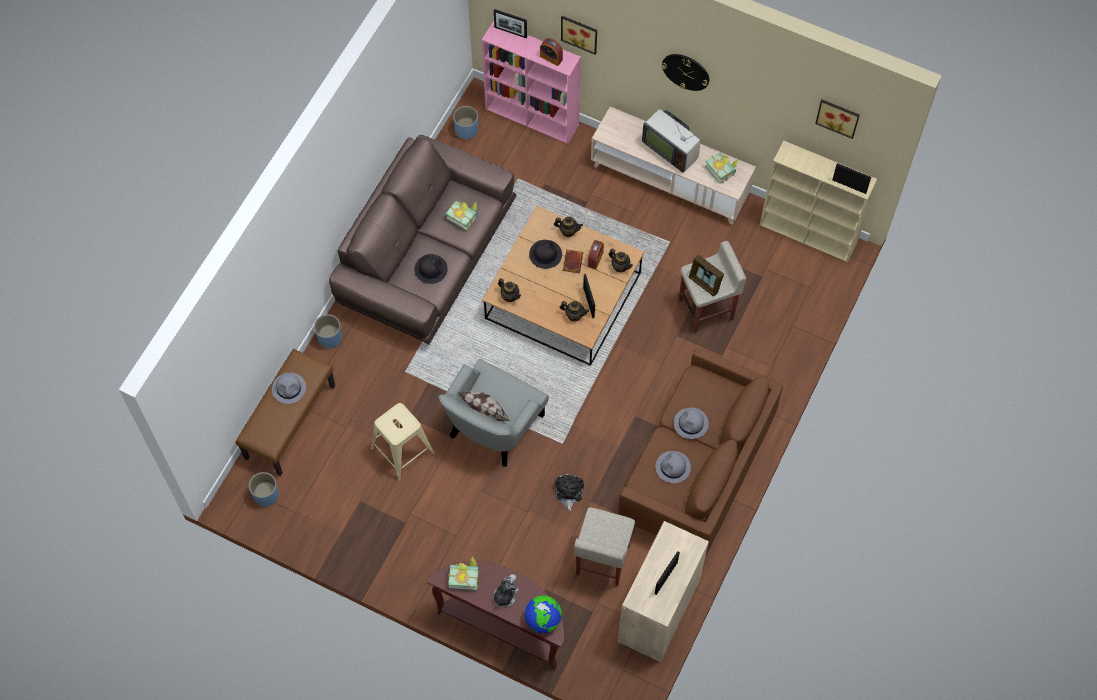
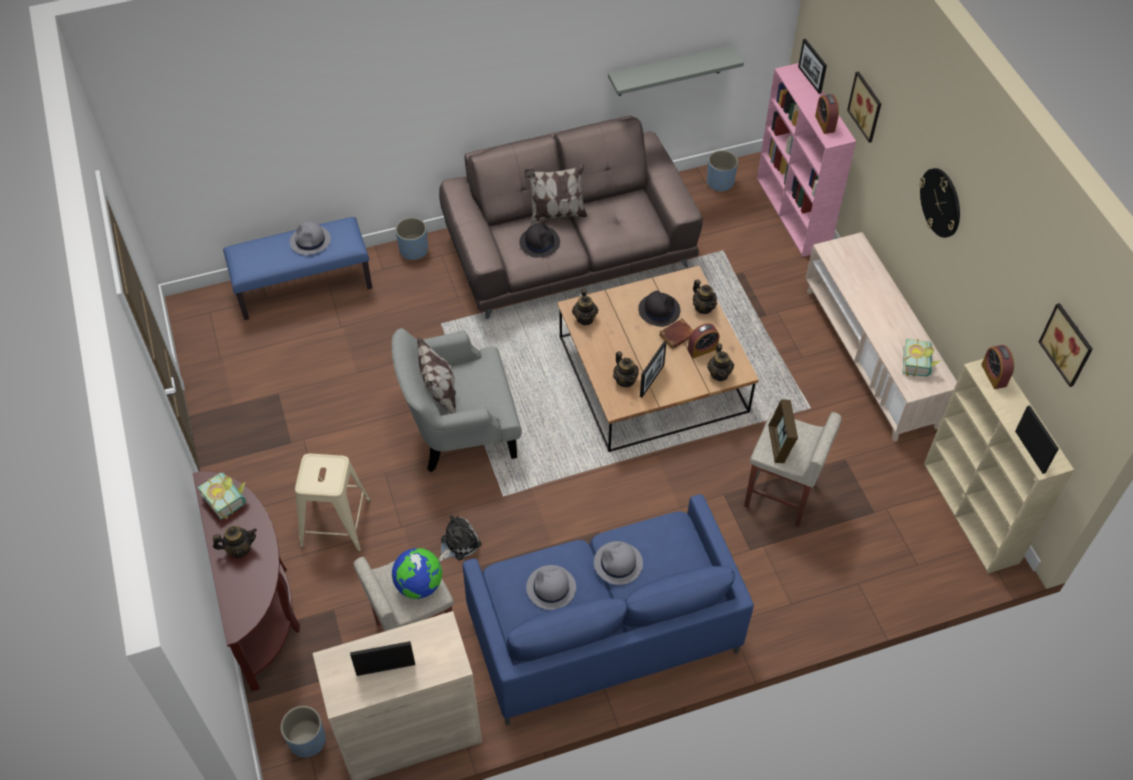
camera: 45 degrees right, 10 degrees down
brown bench [235,349,335,476] -> blue bench [223,217,372,320]
blue planter [249,472,279,507] -> blue planter moved to [281,706,326,758]
beige stool [371,403,435,481] -> beige stool moved to [295,454,371,551]
book [446,201,478,230] -> none
plush toy [493,574,519,608] -> teapot [213,525,257,558]
globe [525,596,562,633] -> globe moved to [392,548,442,599]
brown sofa [618,348,783,557] -> blue sofa [463,494,754,725]
television [642,109,701,172] -> none
none -> pillow [524,164,587,224]
none -> grey shelf [608,45,744,96]
none -> alarm clock [981,345,1014,389]

